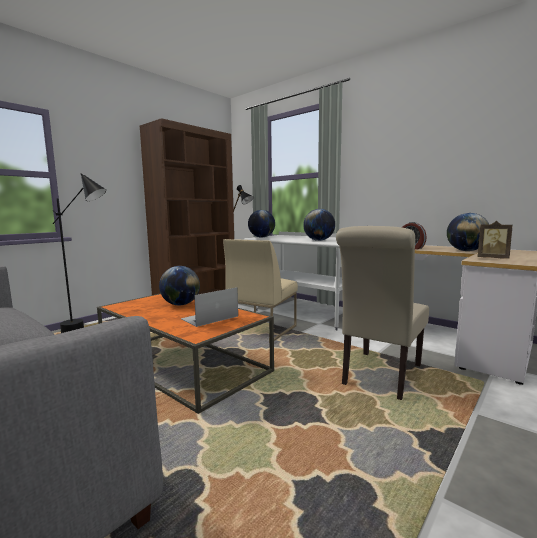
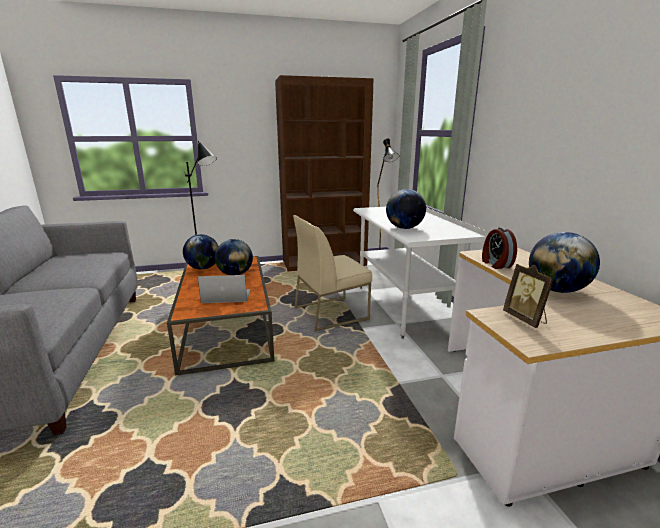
camera: 35 degrees right, 10 degrees up
globe [248,210,275,238] -> globe moved to [183,234,219,270]
beige chair [336,226,429,400] -> none

